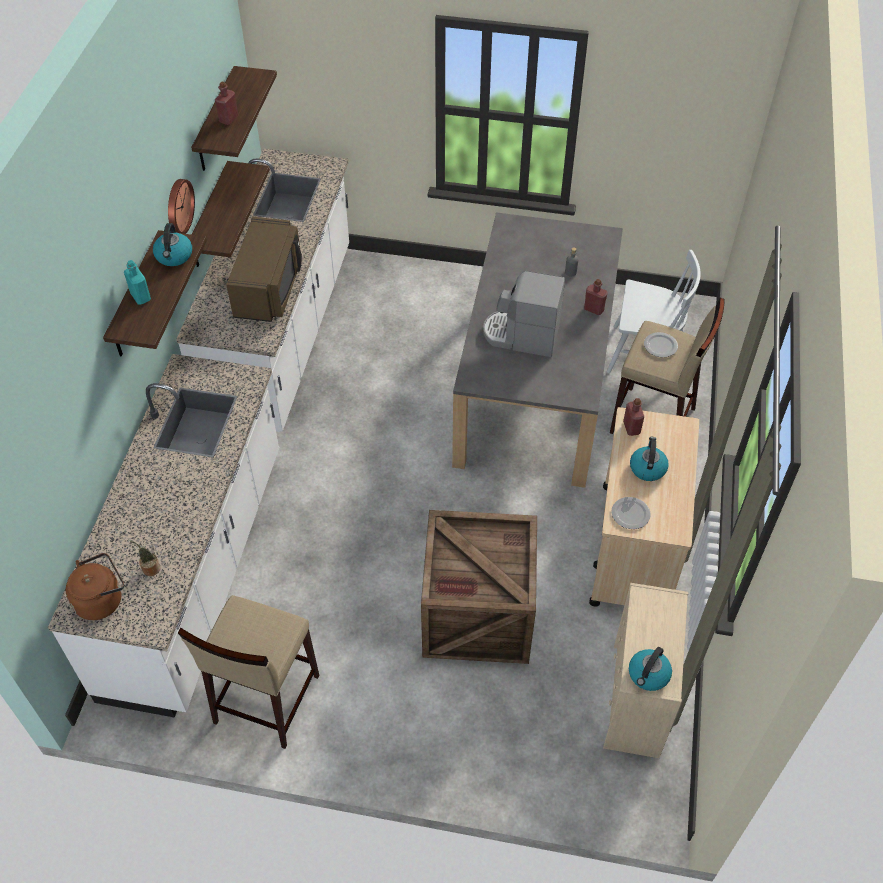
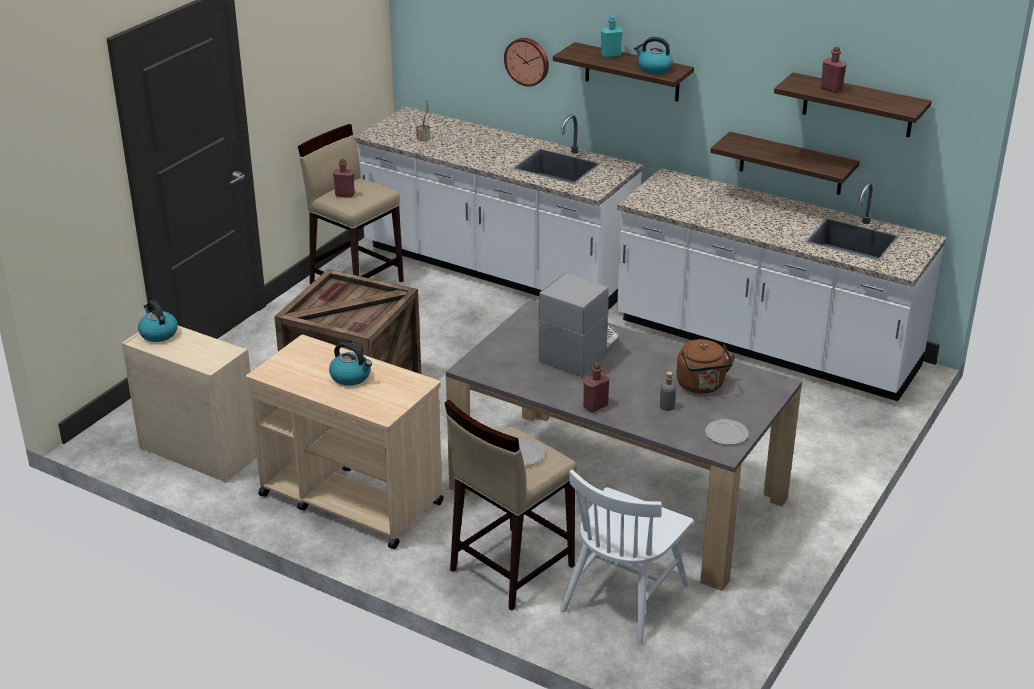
camera: 110 degrees right, 20 degrees down
brown kettle [66,553,124,620] -> brown kettle moved to [676,339,736,394]
wall clock [168,179,195,234] -> wall clock moved to [504,38,549,87]
brown microwave [226,217,302,322] -> none
plate [611,497,651,529] -> plate moved to [705,419,749,445]
red bottle [623,398,644,436] -> red bottle moved to [333,159,355,198]

